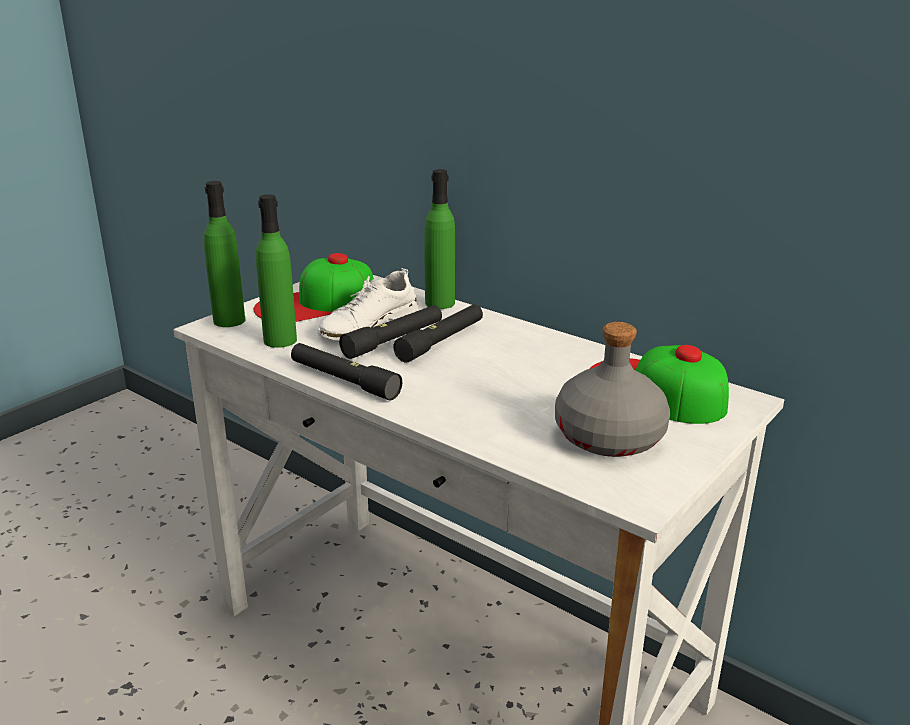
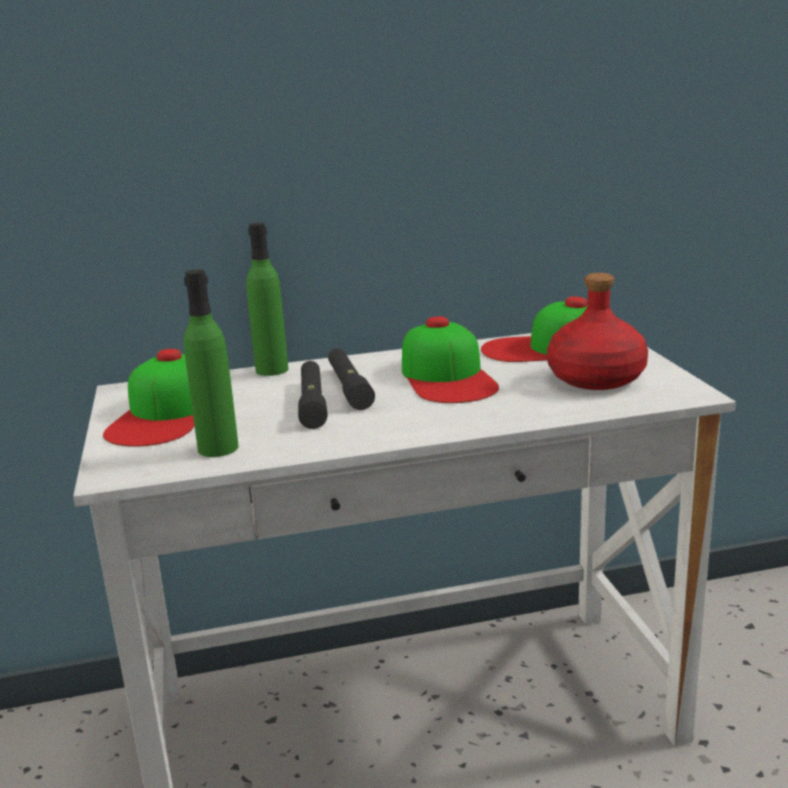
camera: 50 degrees left, 5 degrees down
green bottle [204,181,245,327] -> none
black flashlight [291,343,402,400] -> none
white shoe [317,268,418,340] -> none
grey bottle [555,322,670,457] -> red bottle [547,273,648,390]
none -> cap [402,316,499,403]

